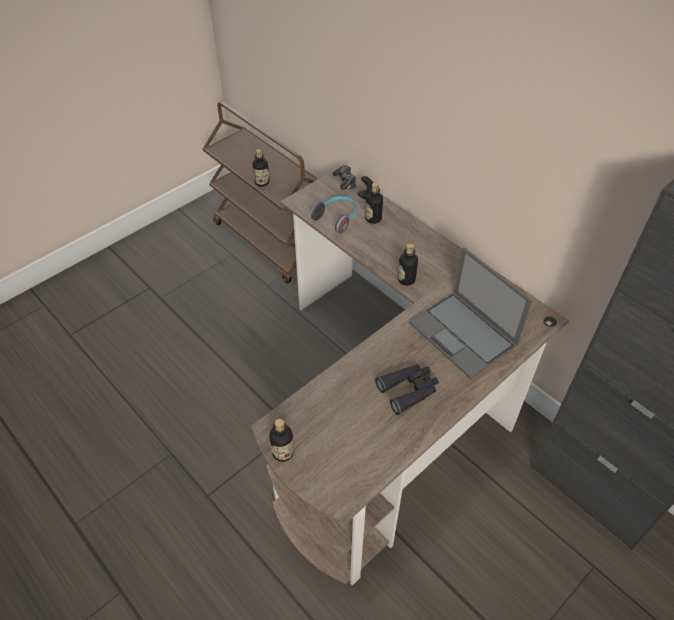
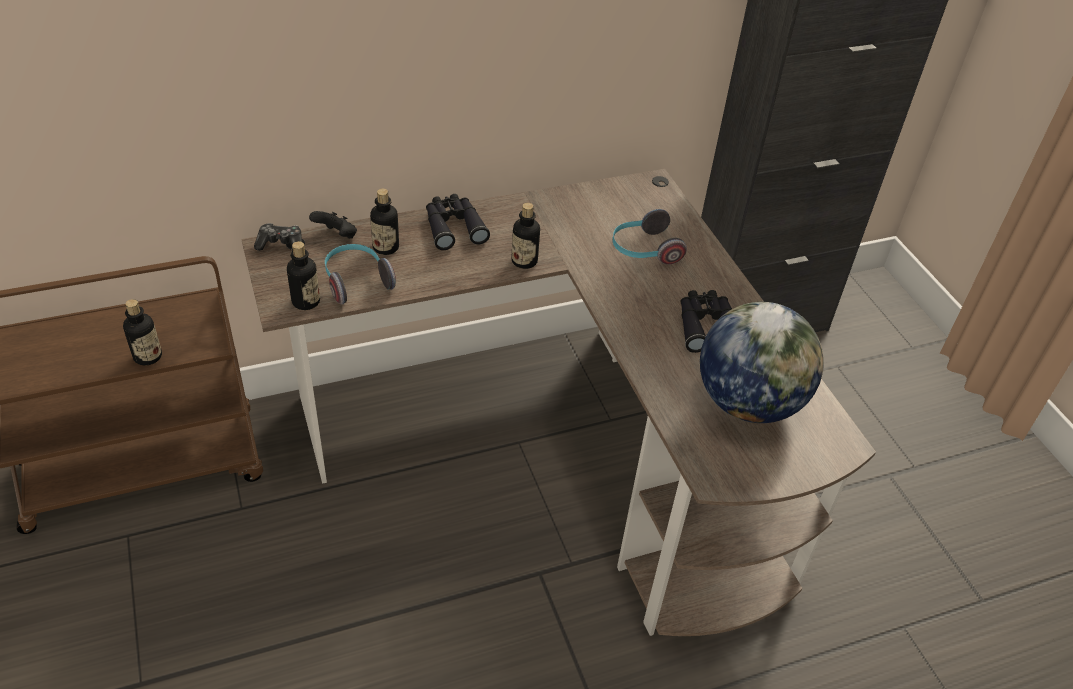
camera: 70 degrees left, 5 degrees down
bottle [269,419,294,462] -> bottle moved to [287,241,320,310]
laptop [409,247,533,379] -> headphones [612,209,687,264]
none -> black binoculars [426,194,490,250]
none -> globe [700,302,824,423]

